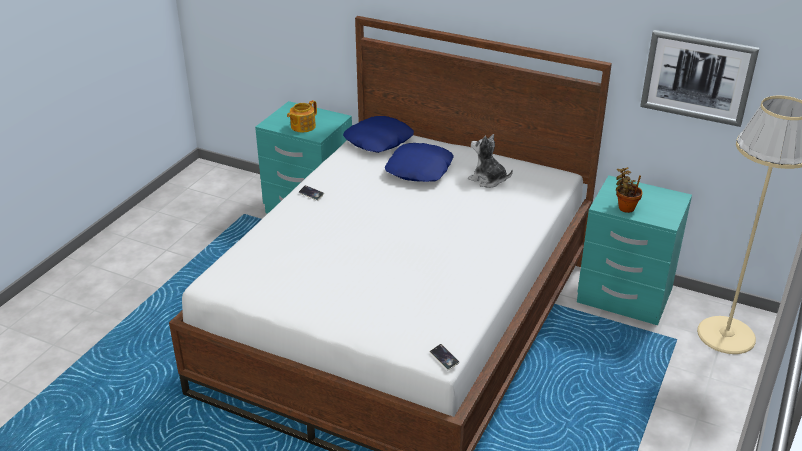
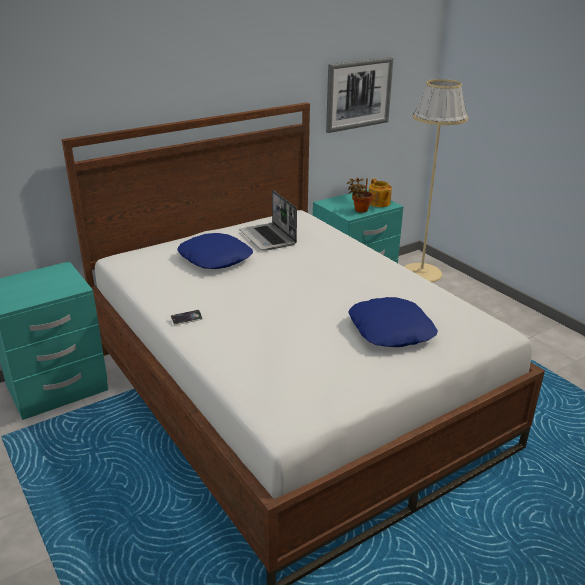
camera: 60 degrees left, 5 degrees down
teapot [287,100,317,132] -> teapot moved to [369,179,392,207]
blue pillow [343,116,414,153] -> blue pillow moved to [348,297,438,347]
phone [430,344,460,370] -> none
plush toy [468,134,513,188] -> laptop [240,190,297,251]

